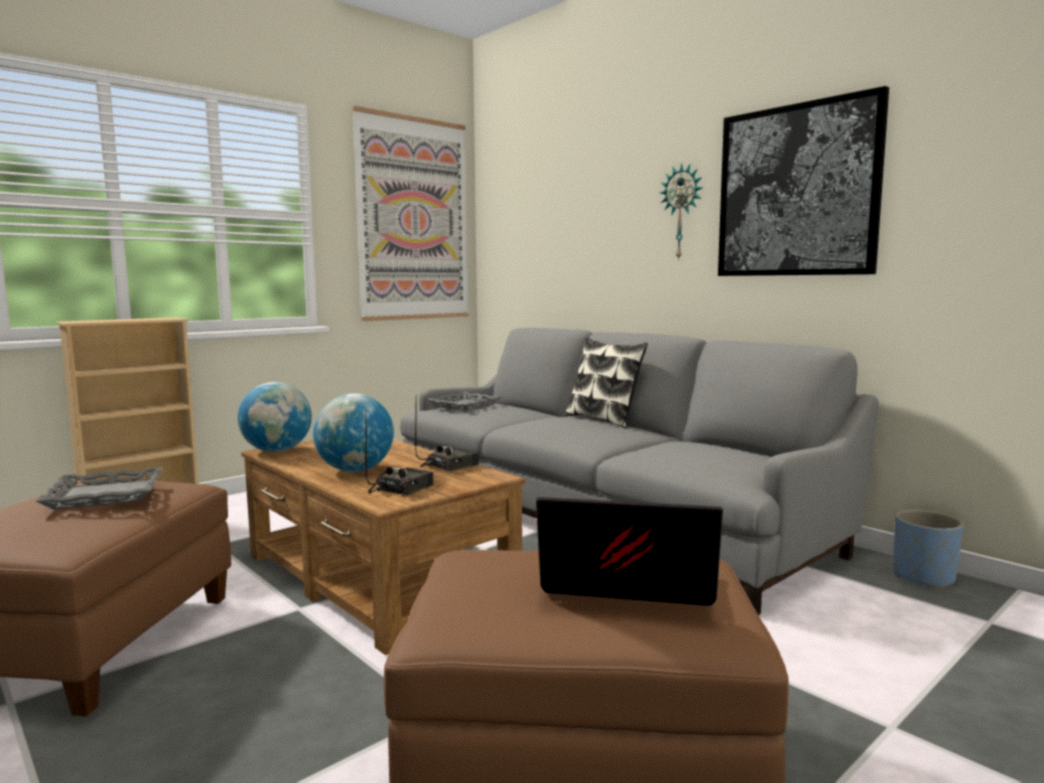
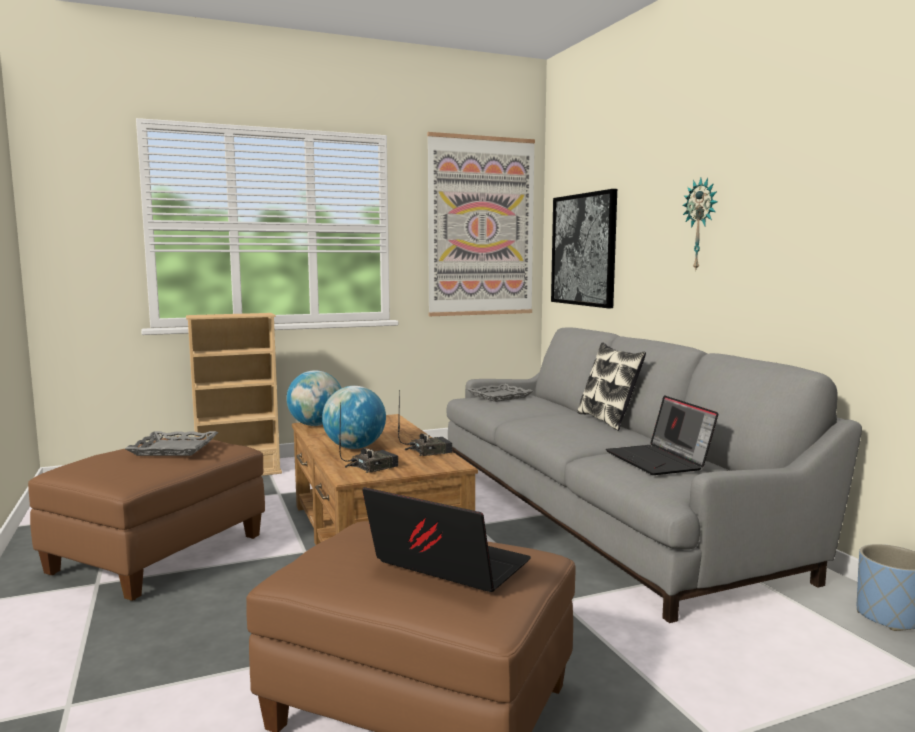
camera: 20 degrees right, 0 degrees up
picture [718,86,889,276] -> picture moved to [551,189,617,308]
none -> laptop [606,395,719,475]

